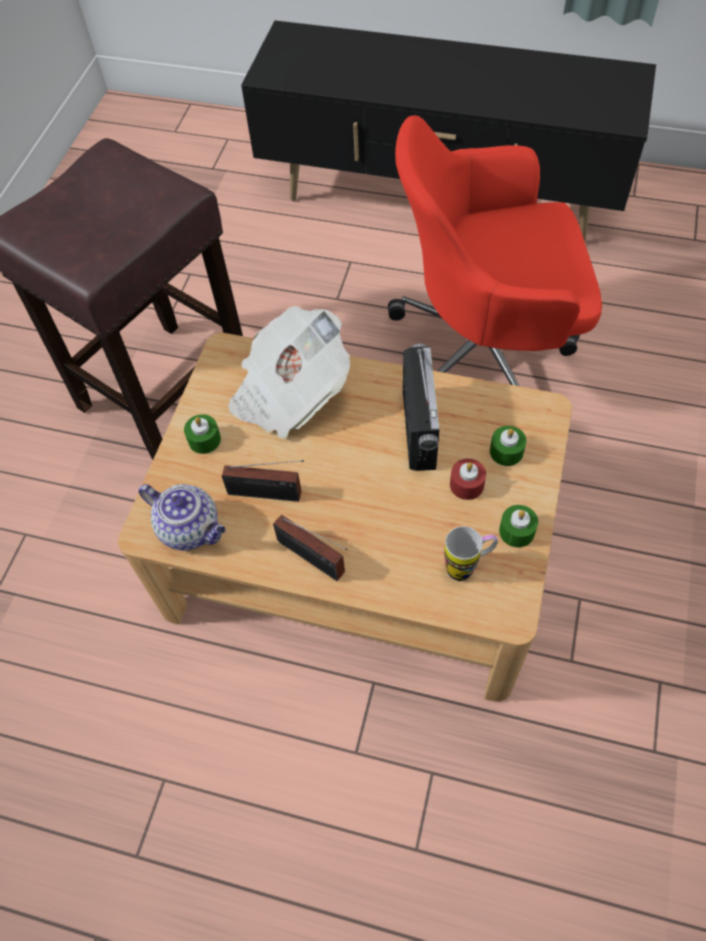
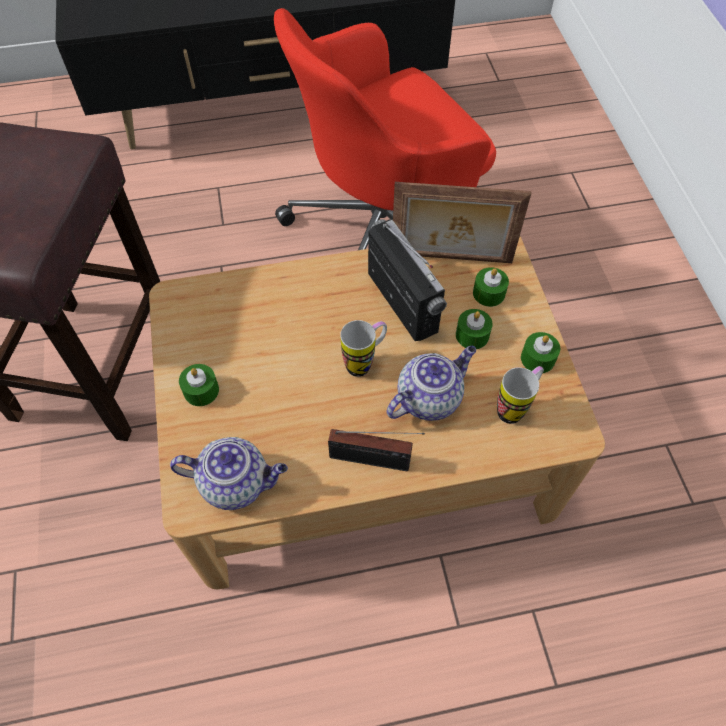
camera: 30 degrees left, 0 degrees up
radio [222,460,304,502] -> none
newspaper [228,306,350,439] -> none
red candle [450,459,486,500] -> green candle [456,309,493,349]
none -> mug [340,320,387,377]
none -> teapot [387,346,476,421]
none -> picture frame [393,182,531,263]

